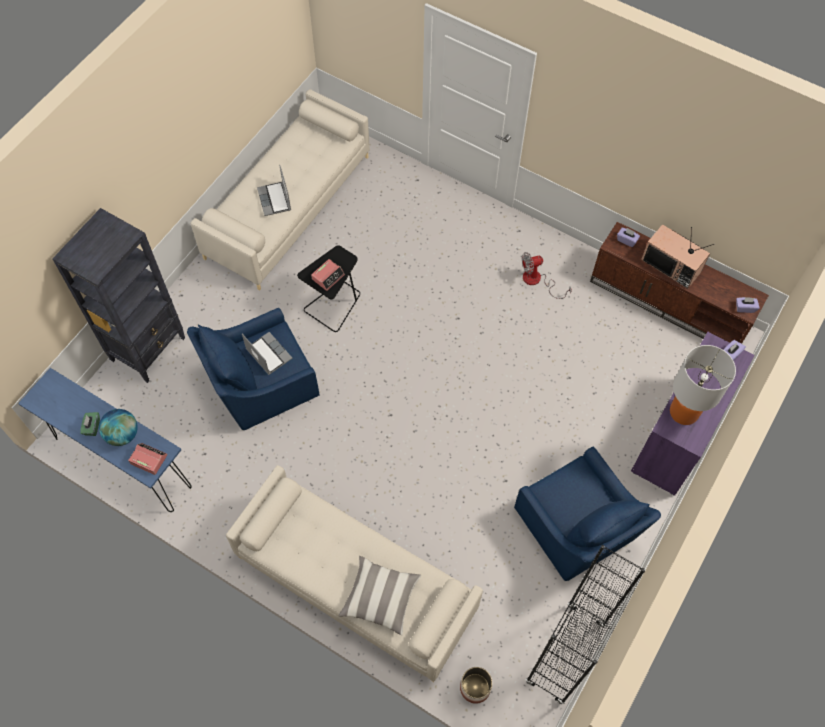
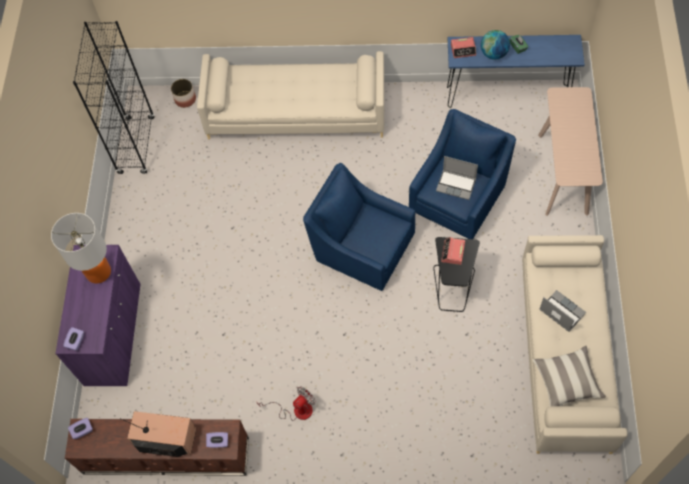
camera: 155 degrees right, 0 degrees up
black bookcase [52,208,185,383] -> beige console table [538,87,603,216]
pillow [339,556,421,635] -> pillow moved to [532,346,606,406]
blue armchair [514,446,661,581] -> blue armchair moved to [303,163,415,291]

